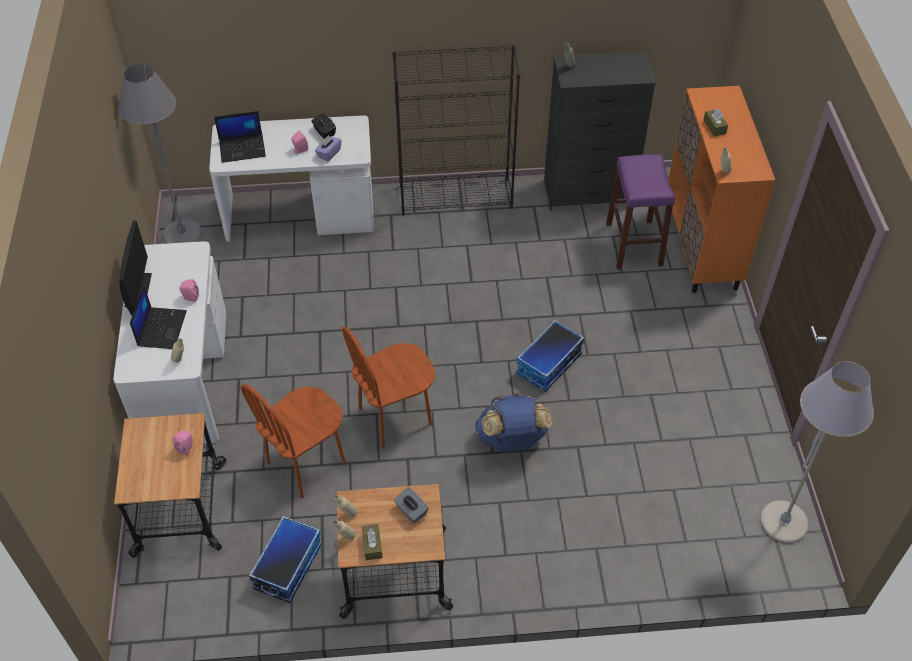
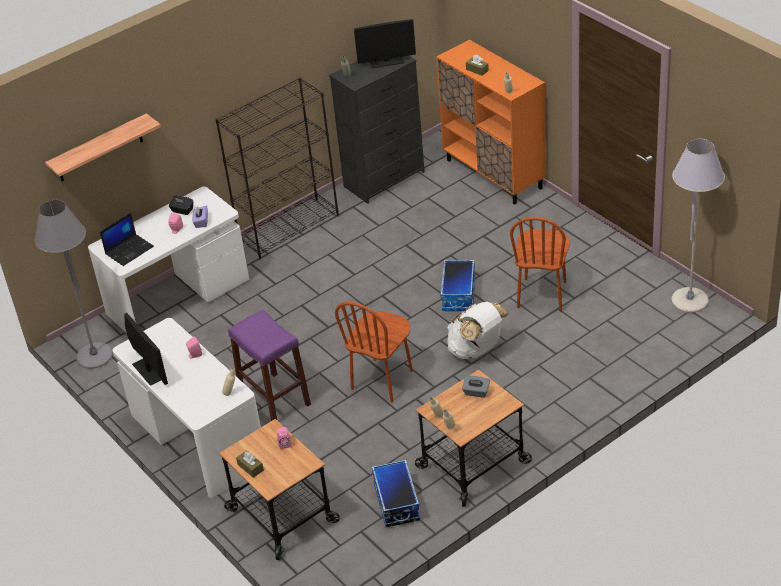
camera: 30 degrees left, 10 degrees down
laptop [130,284,187,349] -> none
brown chair [241,384,345,498] -> brown chair moved to [510,217,570,312]
brown tissue box [362,524,383,560] -> brown tissue box moved to [236,450,264,478]
blue backpack [475,393,552,452] -> white backpack [447,302,509,359]
purple stool [606,154,675,269] -> purple stool moved to [228,310,311,421]
none -> shelf [45,113,161,181]
none -> monitor [354,19,416,68]

